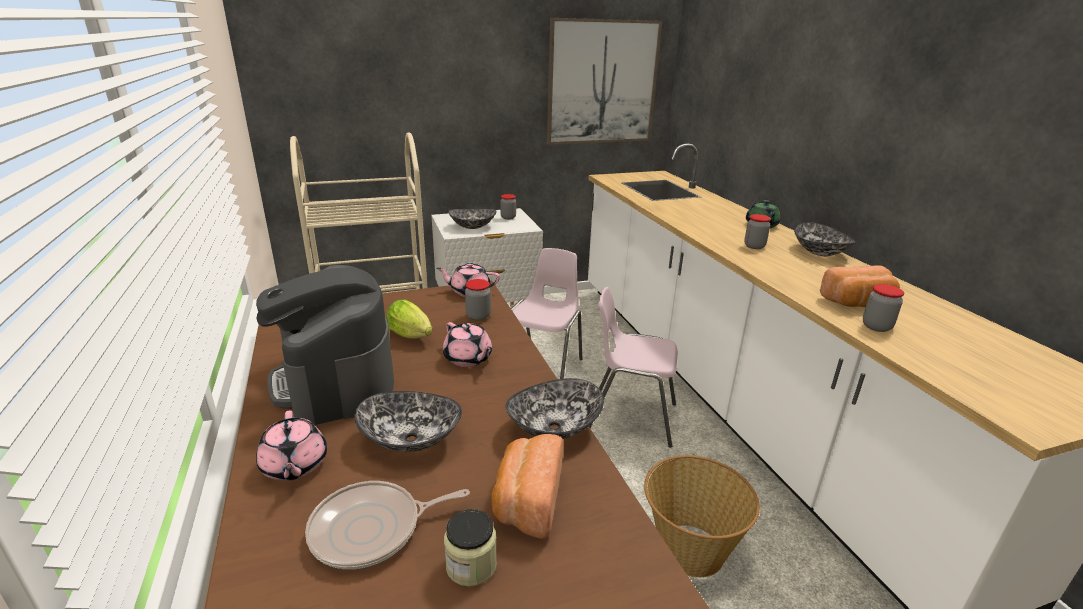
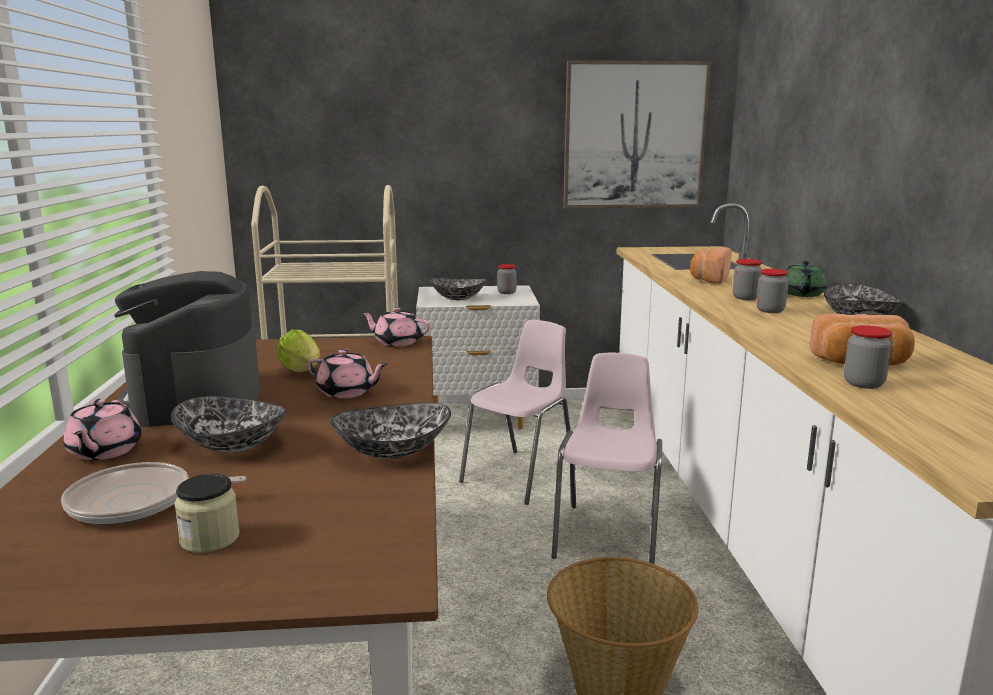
camera: 15 degrees right, 10 degrees down
pink teapot [443,322,492,367] -> pink teapot turned 45 degrees counterclockwise [307,349,388,398]
jar [465,279,491,321] -> jar moved to [733,259,762,300]
bread [491,434,563,539] -> bread moved to [690,247,732,284]
pink chair [589,287,678,448] -> pink chair turned 75 degrees clockwise [552,353,662,564]

